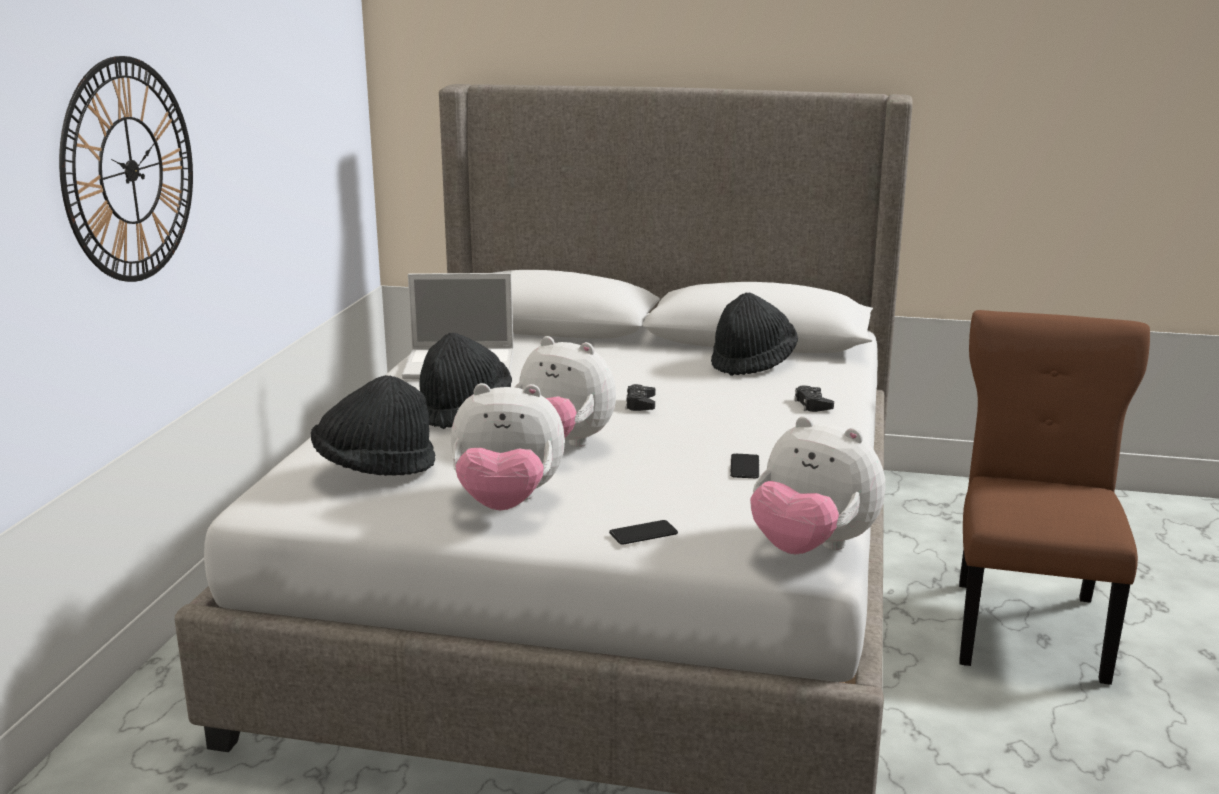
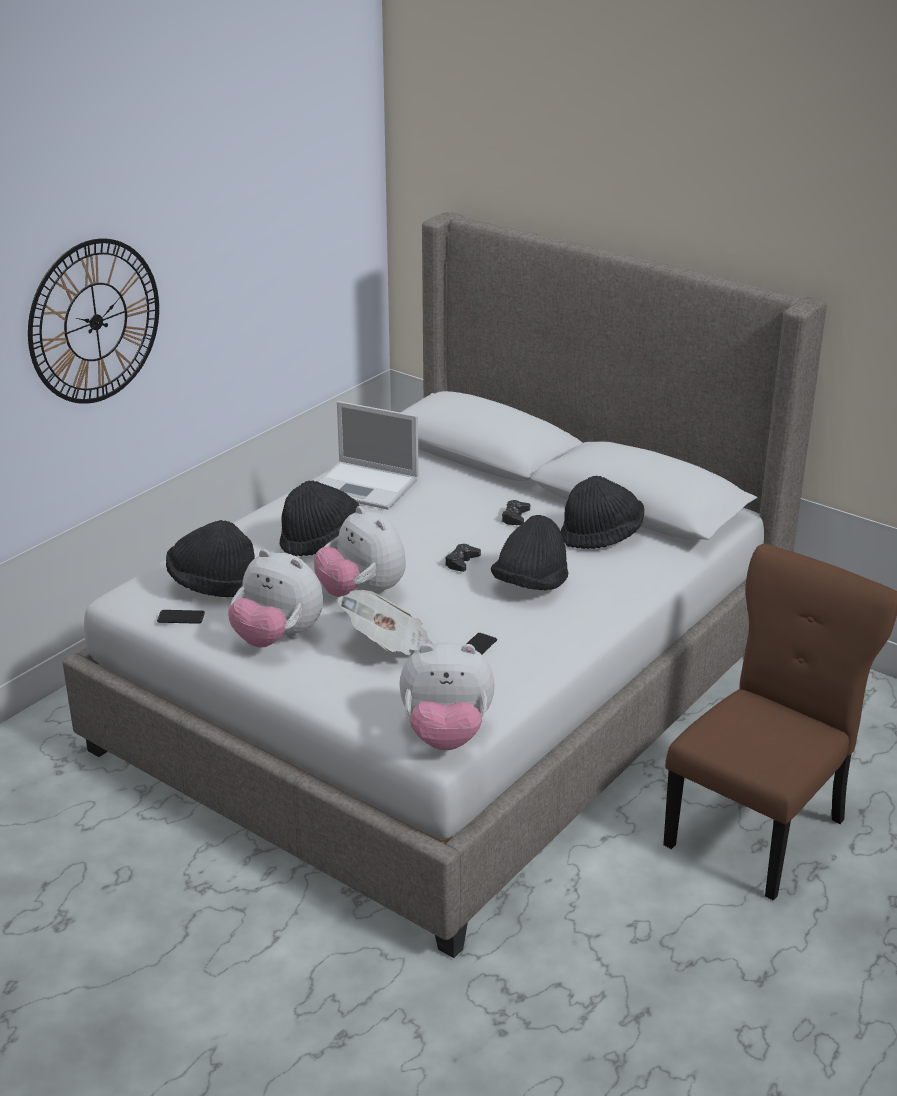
camera: 25 degrees right, 10 degrees up
phone [609,520,678,545] -> phone moved to [157,610,205,624]
plush toy [750,416,885,555] -> plush toy turned 60 degrees counterclockwise [399,642,495,750]
black game controller [794,385,834,412] -> black game controller moved to [501,500,530,525]
none -> newspaper [337,590,433,655]
none -> black hat [491,515,568,590]

